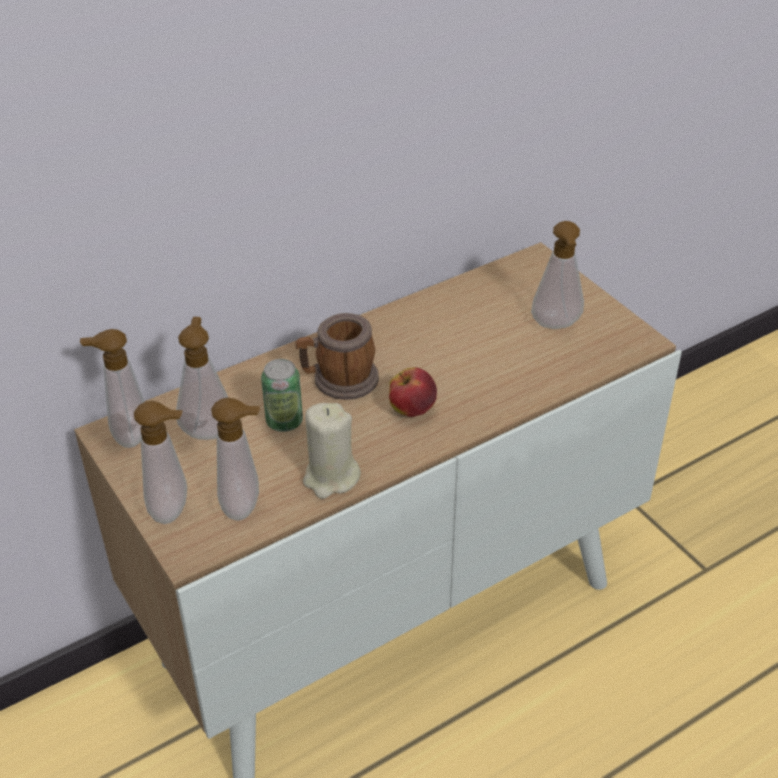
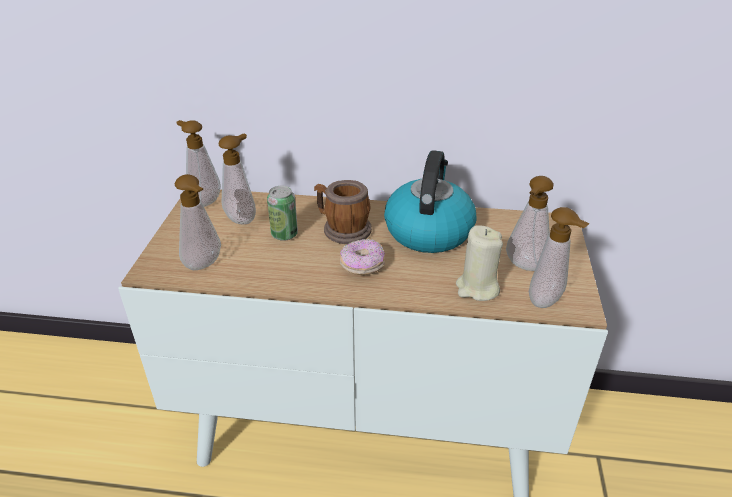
camera: 40 degrees right, 5 degrees down
soap dispenser [134,401,187,524] -> soap dispenser moved to [529,207,590,308]
beige candle [303,403,361,499] -> beige candle moved to [456,226,503,301]
apple [389,367,437,417] -> donut [340,239,385,275]
none -> kettle [384,150,476,253]

